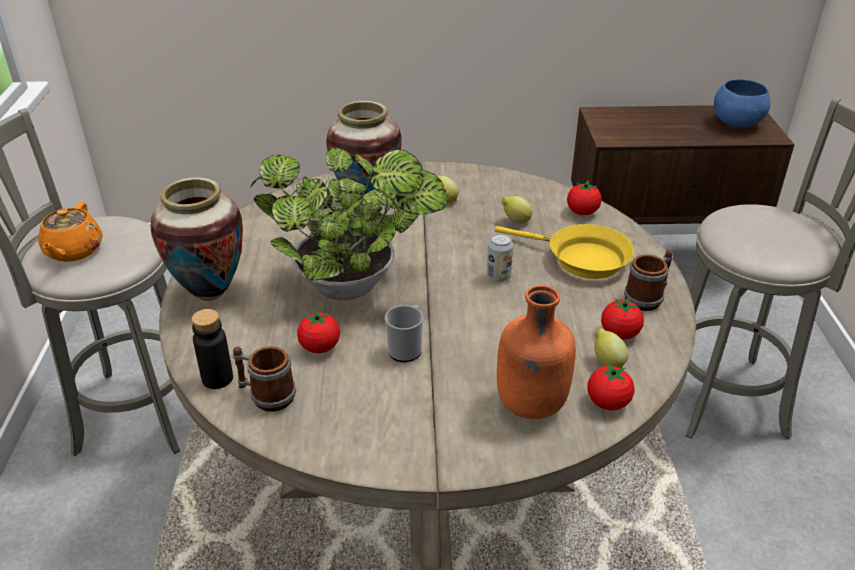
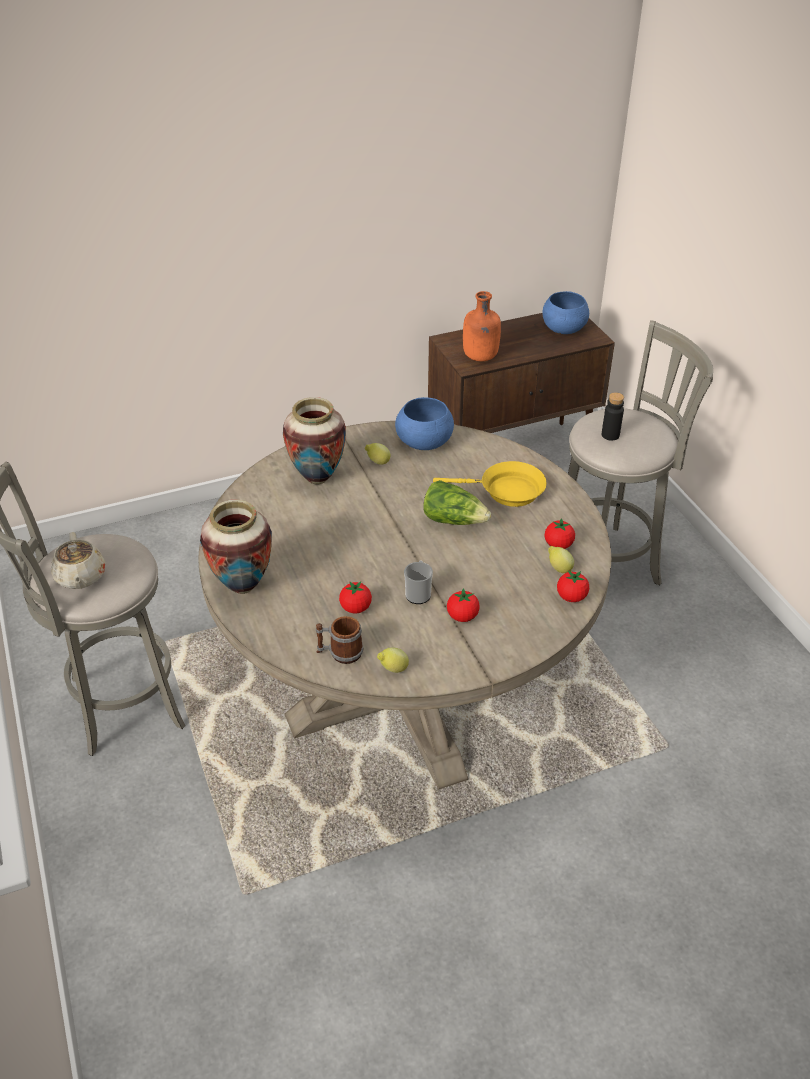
camera: 20 degrees left, 5 degrees up
orange teapot [38,202,102,262] -> beige teapot [51,532,105,589]
black bottle [192,309,233,389] -> black bottle moved to [602,392,624,441]
potted plant [250,147,447,300] -> none
can [487,233,513,282] -> lettuce [423,480,491,525]
orange bottle [497,285,576,419] -> orange bottle moved to [463,291,501,361]
lemon [501,196,532,224] -> lemon moved to [377,648,409,673]
tomato [567,181,602,215] -> tomato moved to [447,588,480,622]
mug [624,250,673,311] -> none
none -> blue bowl [395,397,454,450]

